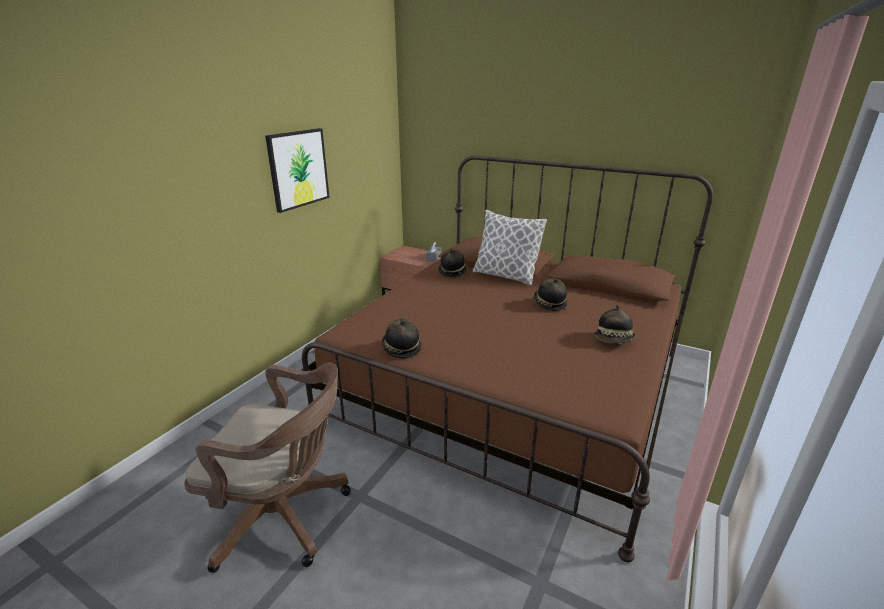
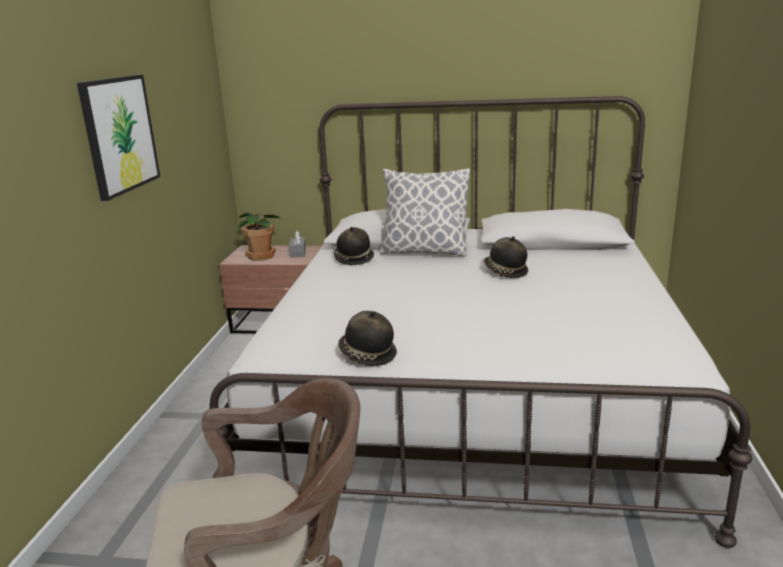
camera: 20 degrees left, 5 degrees down
brown bed [301,156,713,562] -> white bed [210,96,753,548]
hat [594,305,635,344] -> none
none -> potted plant [238,212,281,261]

